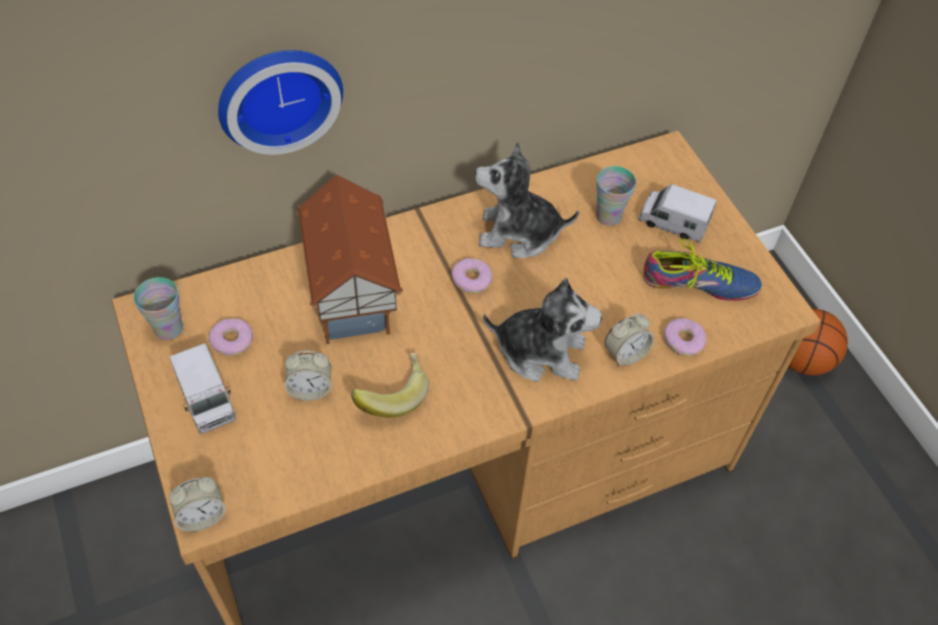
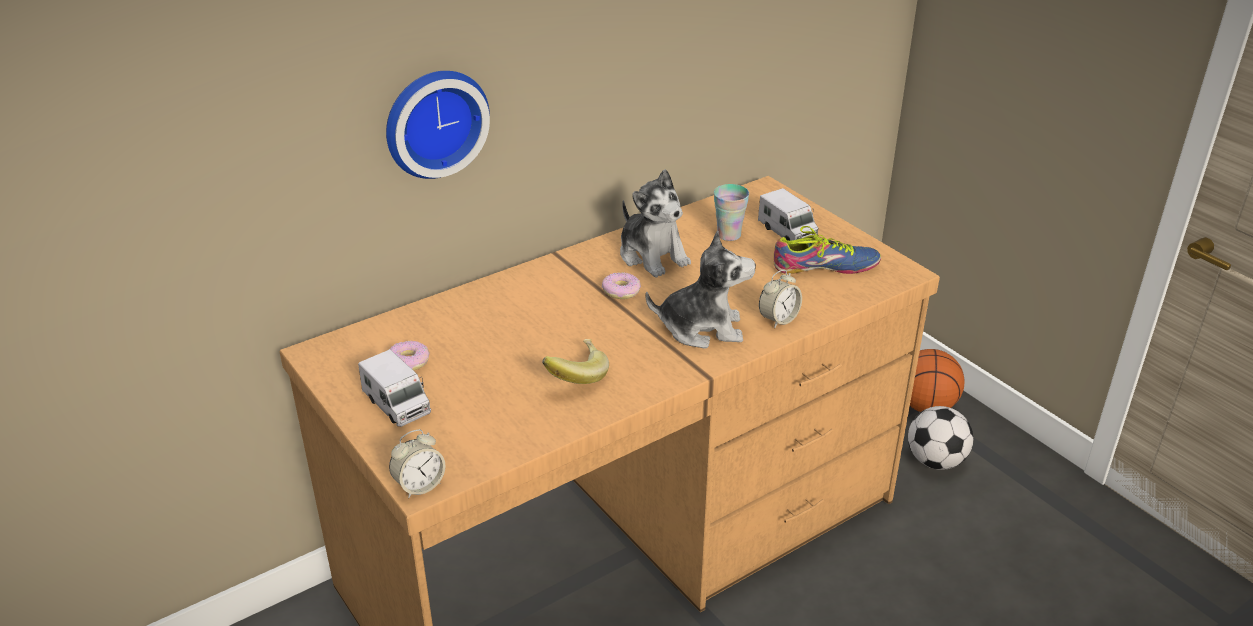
camera: 10 degrees left, 20 degrees down
cup [134,277,183,340] -> none
alarm clock [284,351,331,401] -> none
toy house [296,174,403,344] -> none
plush toy [475,141,579,258] -> plush toy turned 120 degrees counterclockwise [620,169,691,278]
toy truck [639,184,717,243] -> toy truck turned 135 degrees counterclockwise [758,188,818,241]
donut [664,318,707,356] -> none
none -> football [908,406,973,470]

